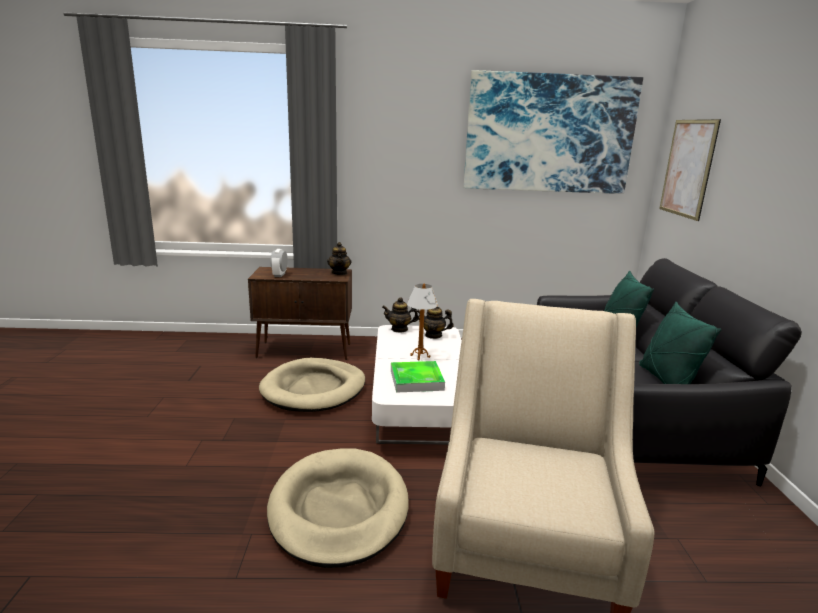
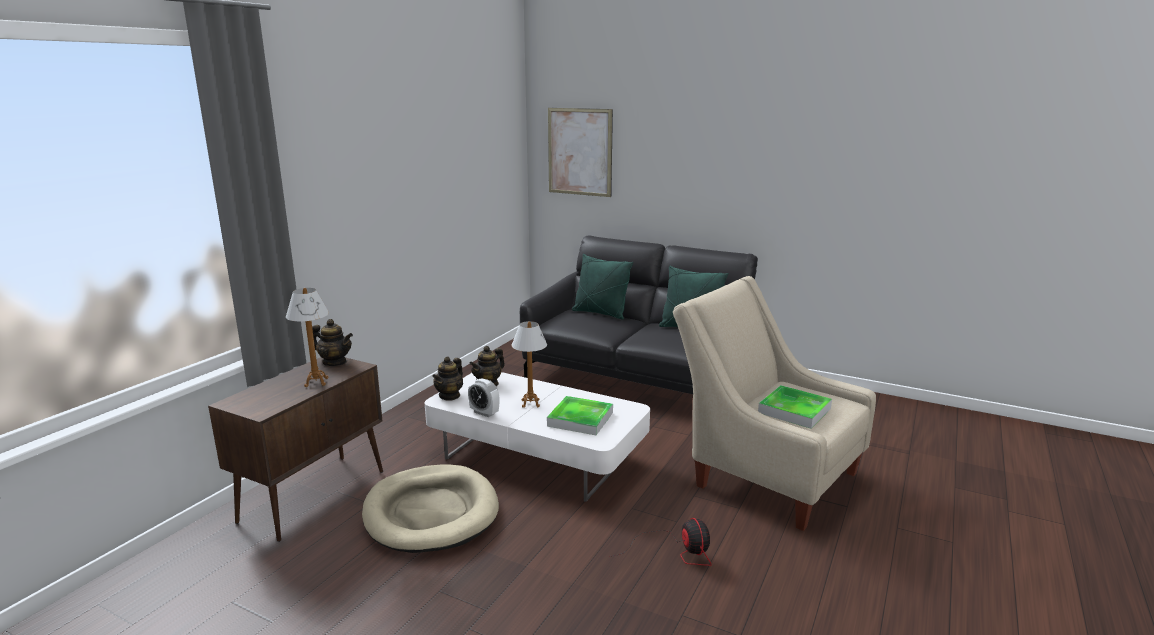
camera: 60 degrees left, 0 degrees up
beige dog bed [267,448,409,568] -> fan [613,518,712,566]
alarm clock [270,249,288,277] -> alarm clock moved to [468,378,499,417]
picture [464,70,643,194] -> none
none -> table lamp [286,288,329,387]
none -> tray [758,385,832,429]

